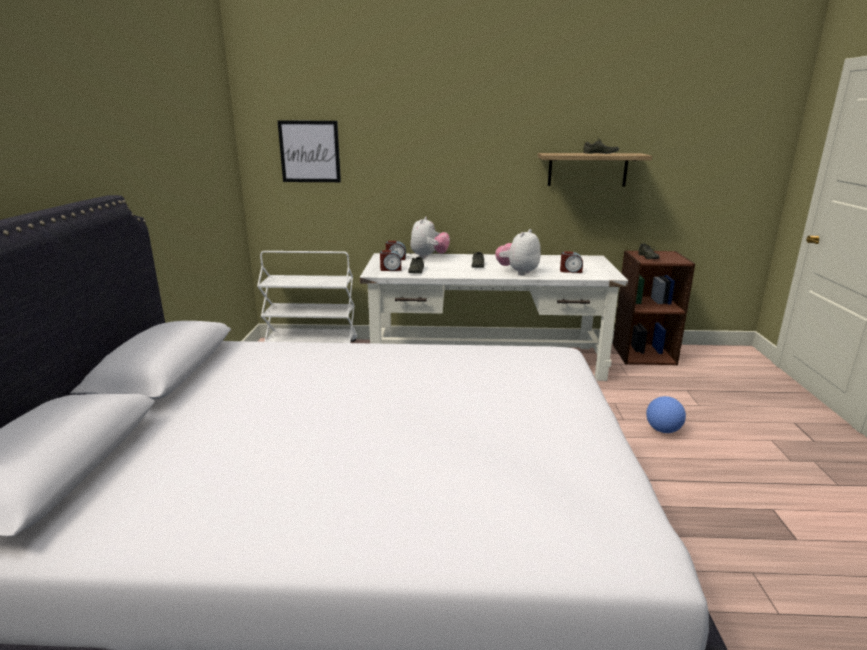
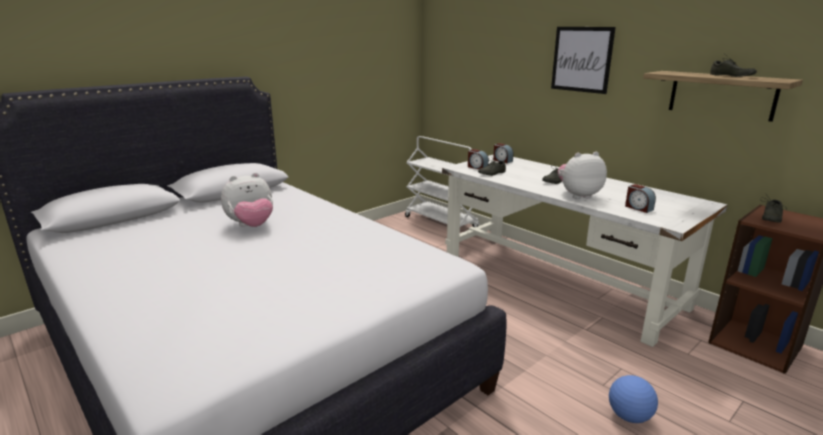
camera: 45 degrees right, 0 degrees up
picture [278,121,341,182] -> picture moved to [551,27,616,94]
plush toy [410,217,450,258] -> plush toy moved to [221,173,273,227]

